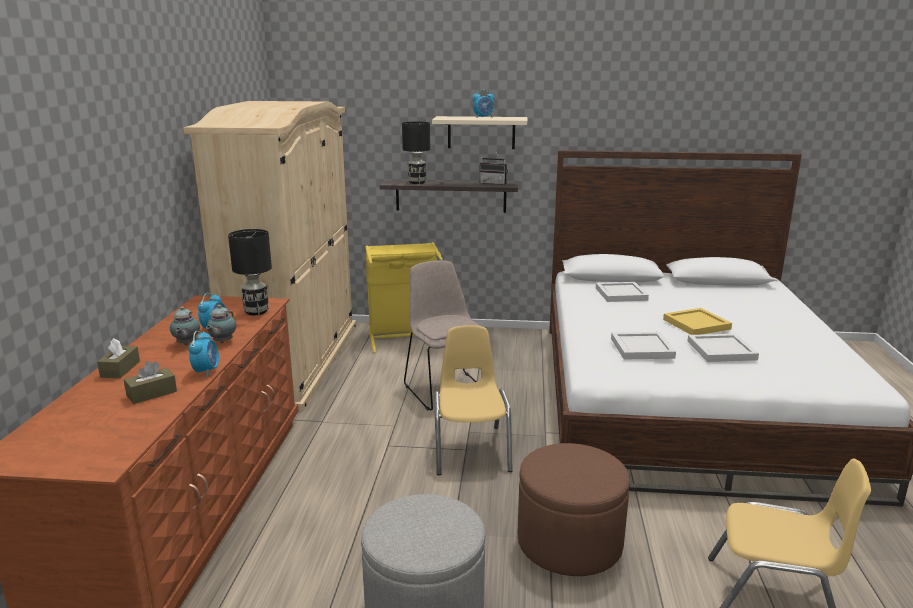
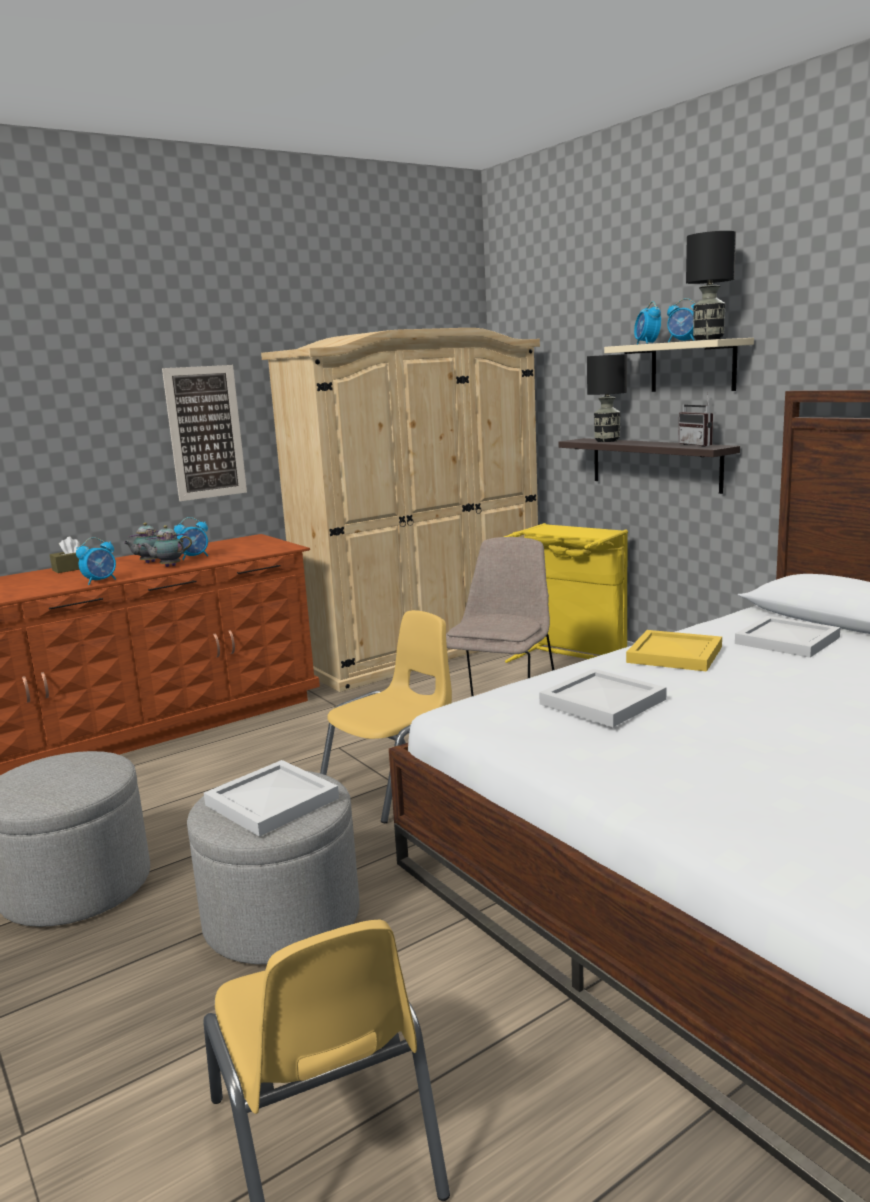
camera: 50 degrees right, 5 degrees down
brown tissue box [124,361,177,404] -> none
black table lamp [228,229,272,315] -> black table lamp moved to [686,231,736,340]
brown ottoman [518,443,630,576] -> grey ottoman [187,771,360,964]
yellow tray [663,308,732,335] -> yellow tray moved to [626,630,722,672]
white tray [687,334,759,362] -> white tray moved to [204,760,339,837]
none -> picture [162,365,247,501]
none -> alarm clock [634,301,661,344]

